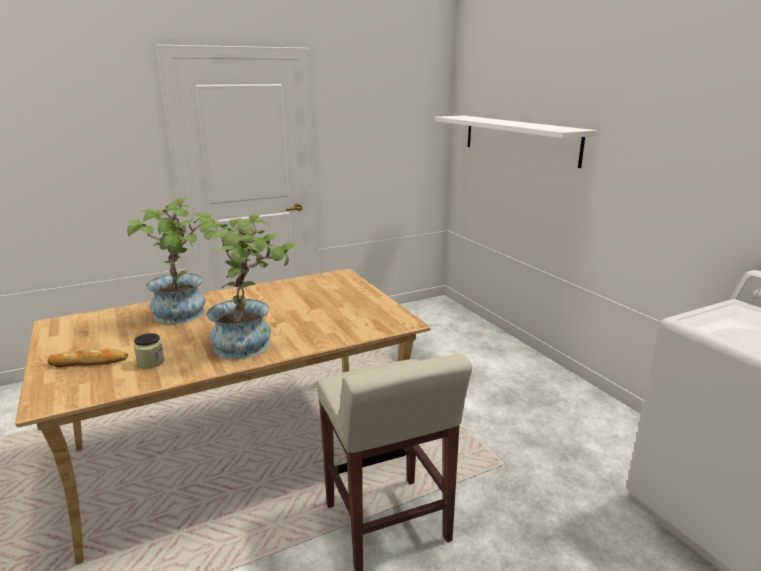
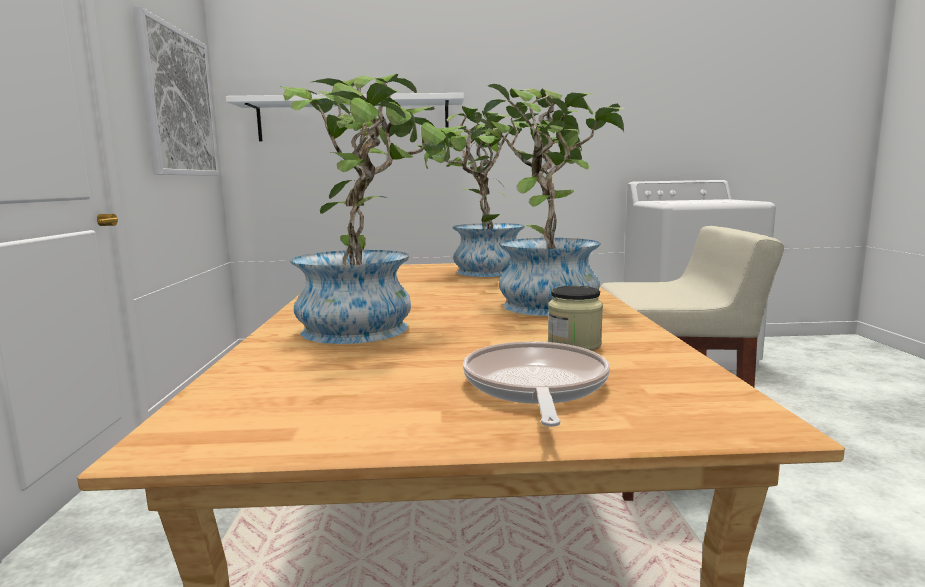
camera: 65 degrees left, 10 degrees down
bread [48,348,128,367] -> frying pan [463,341,610,427]
none -> picture [133,7,219,176]
none -> potted plant [416,106,538,277]

